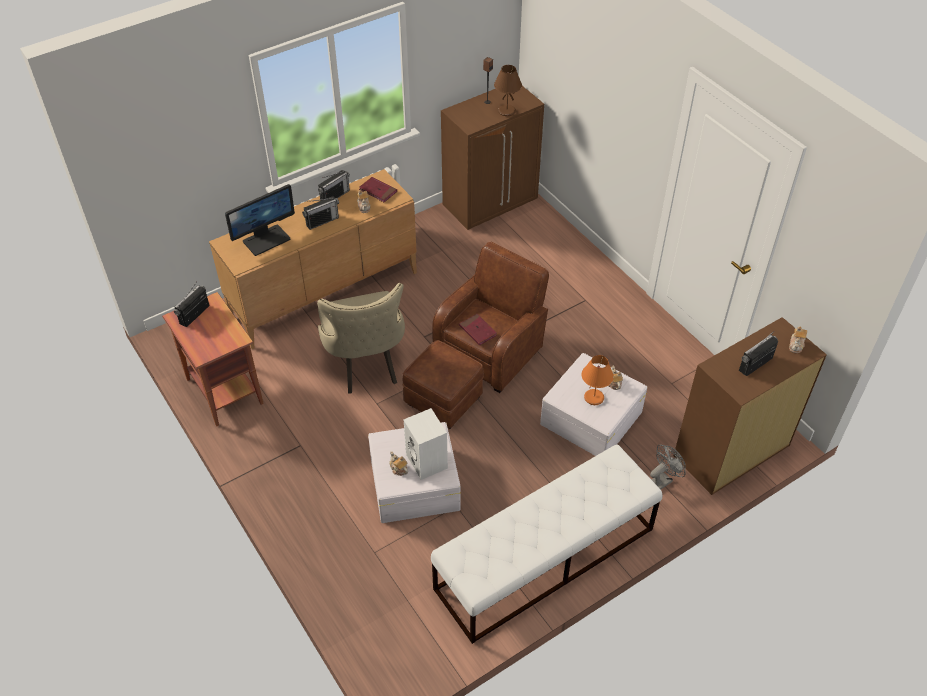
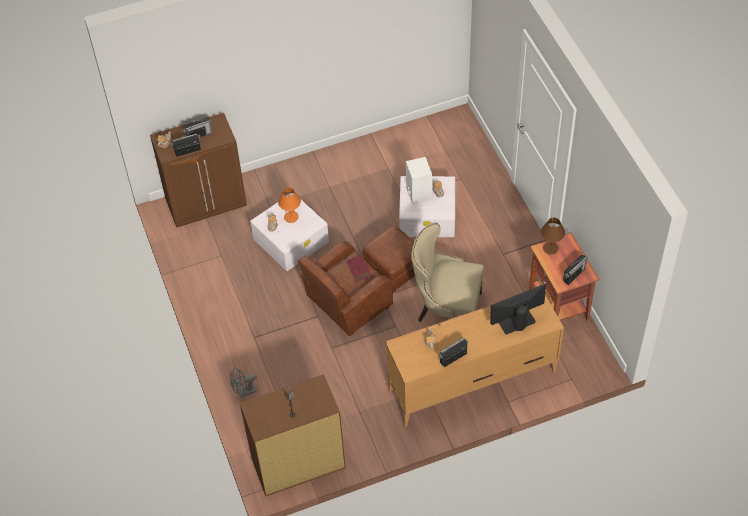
camera: 165 degrees left, 5 degrees up
radio [302,196,339,230] -> radio moved to [171,131,201,157]
beige chair [317,283,405,394] -> beige chair turned 75 degrees counterclockwise [411,222,484,322]
red book [359,177,397,202] -> none
white bench [431,444,662,644] -> none
brown table lamp [494,65,522,116] -> brown table lamp moved to [541,218,565,255]
grey fan [650,445,686,489] -> grey fan moved to [230,367,257,398]

